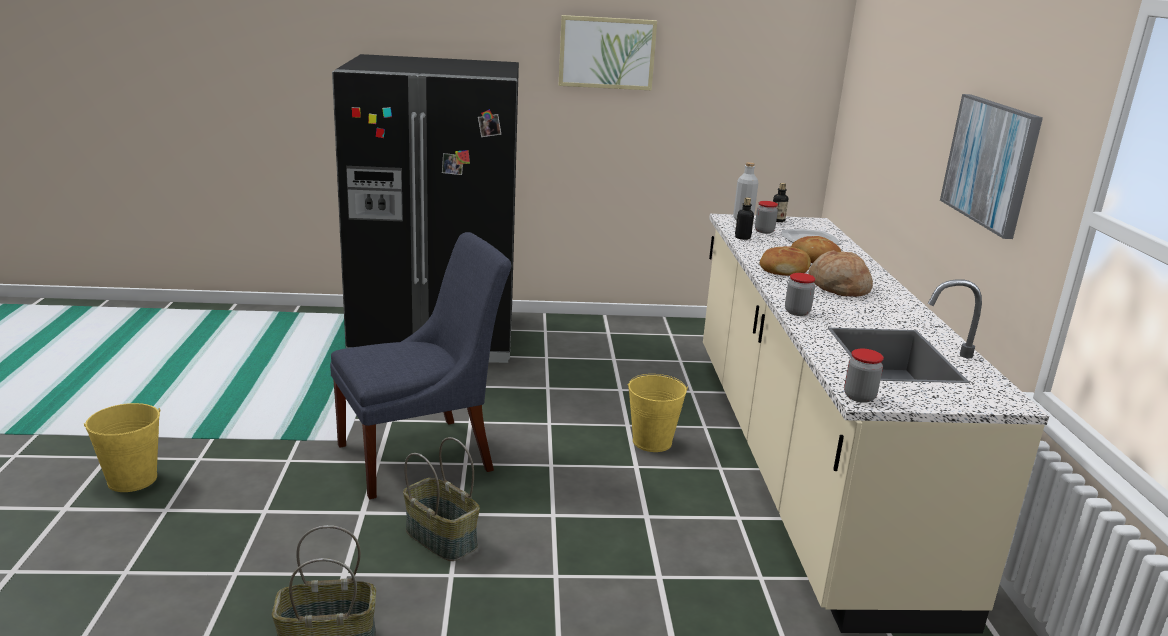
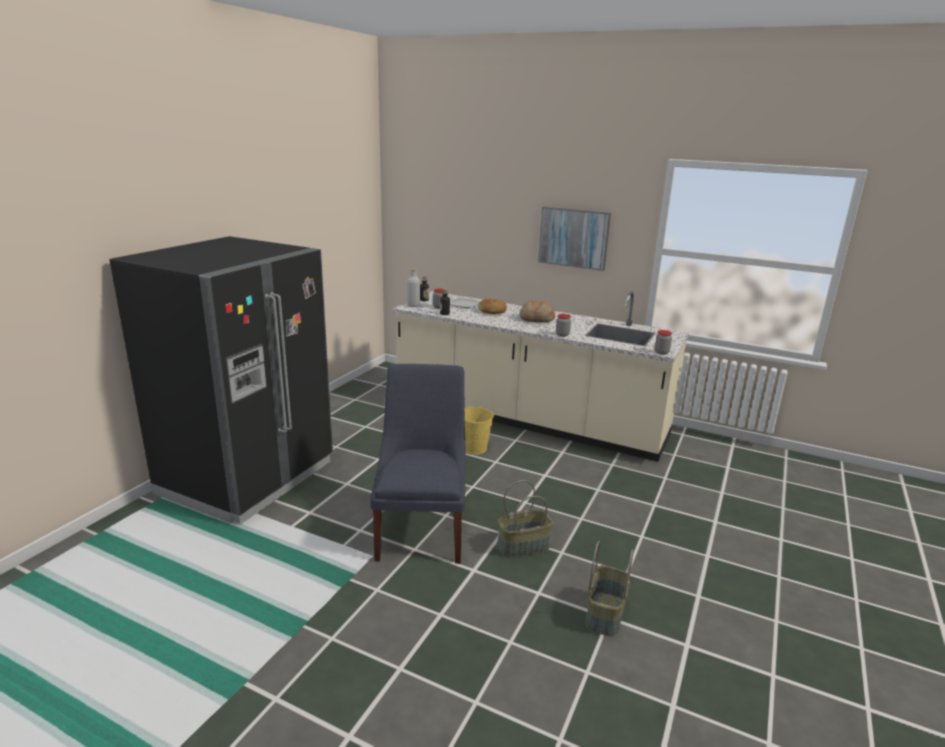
camera: 60 degrees left, 0 degrees up
yellow bucket [84,403,161,492] -> none
picture [559,15,657,90] -> none
bread [760,246,811,276] -> none

